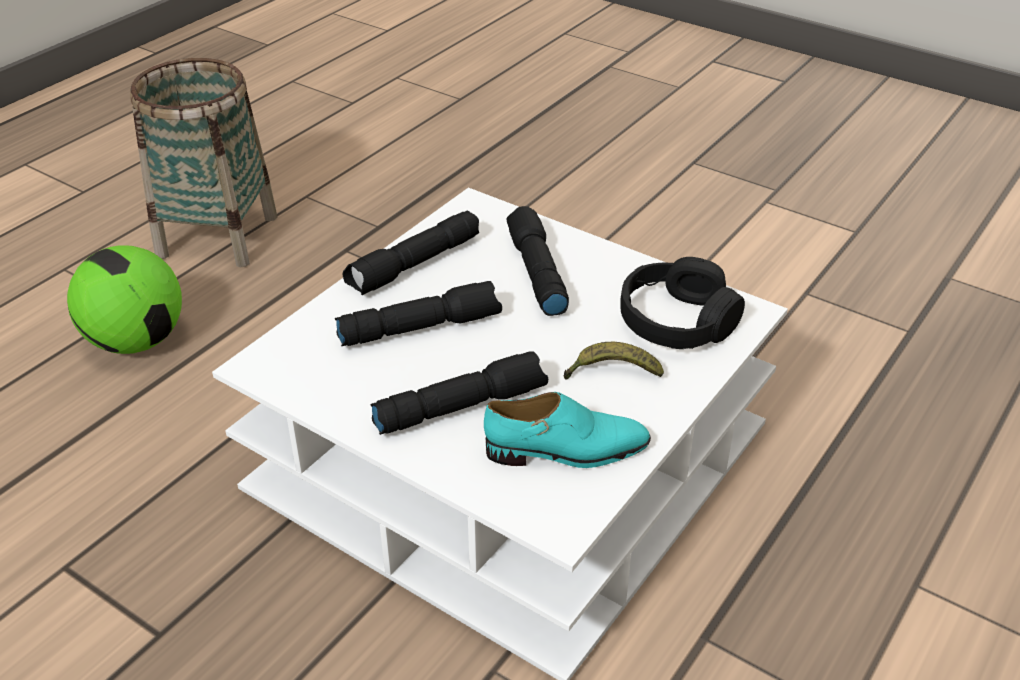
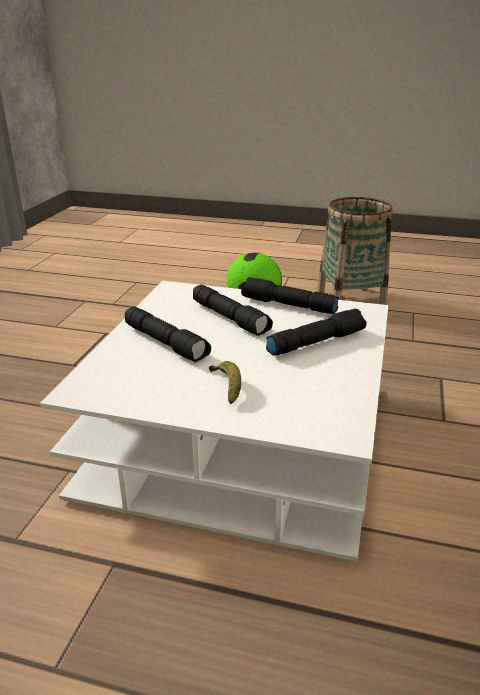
camera: 70 degrees right, 10 degrees down
turquoise shoe [484,392,651,468] -> none
black headphones [620,257,745,349] -> none

